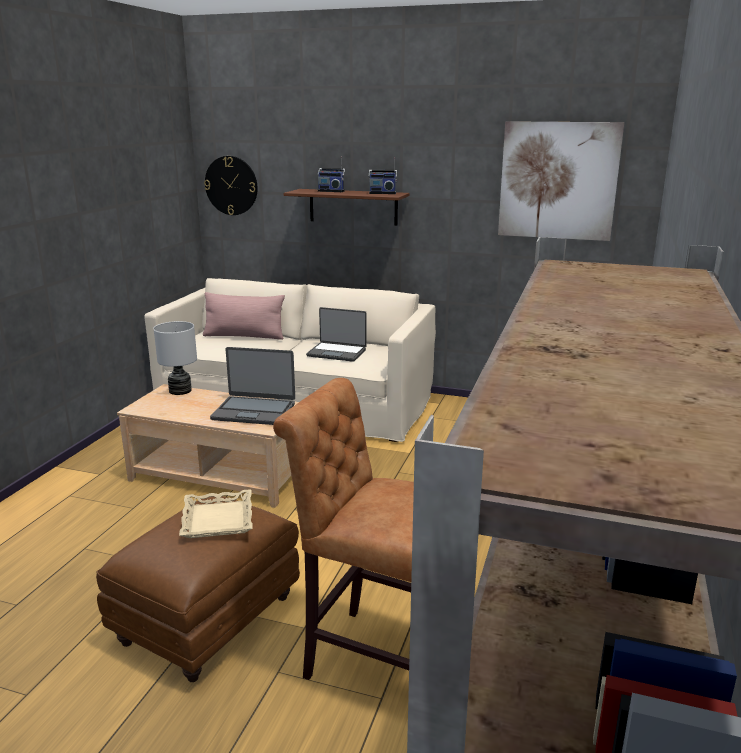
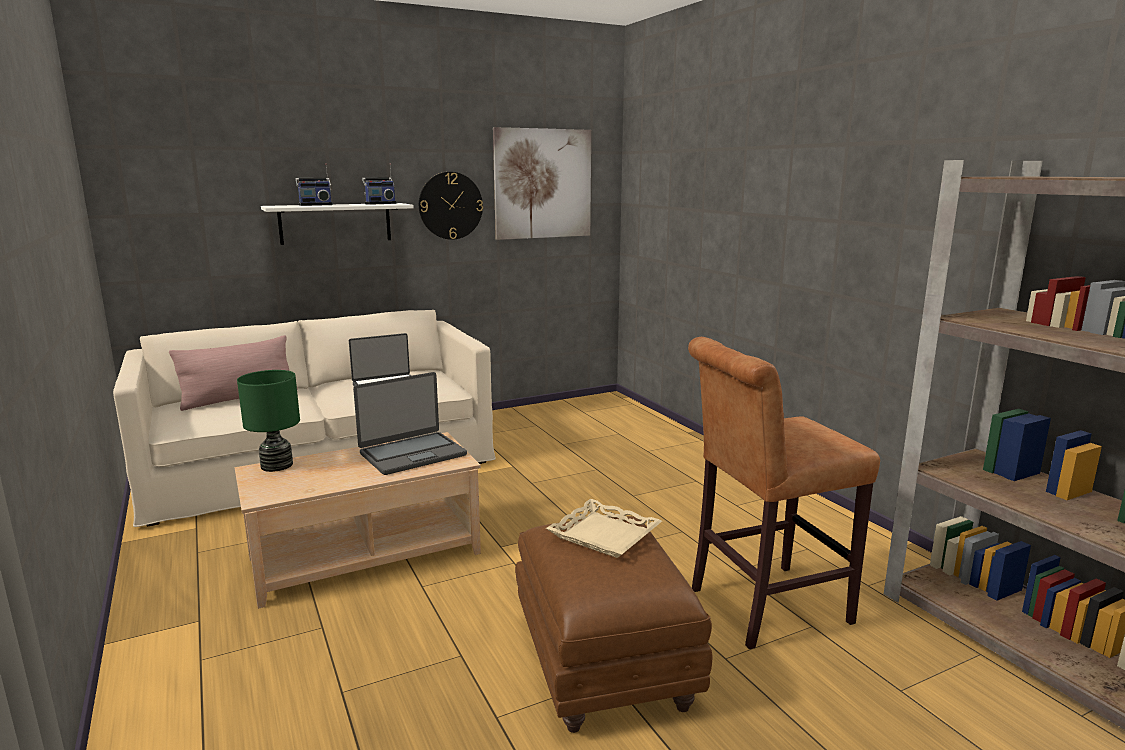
camera: 45 degrees left, 5 degrees down
grey table lamp [154,321,197,395] -> green table lamp [237,370,300,472]
wall clock [204,156,258,215] -> wall clock moved to [419,172,483,240]
brown shelf [284,189,410,226] -> white shelf [261,203,414,245]

